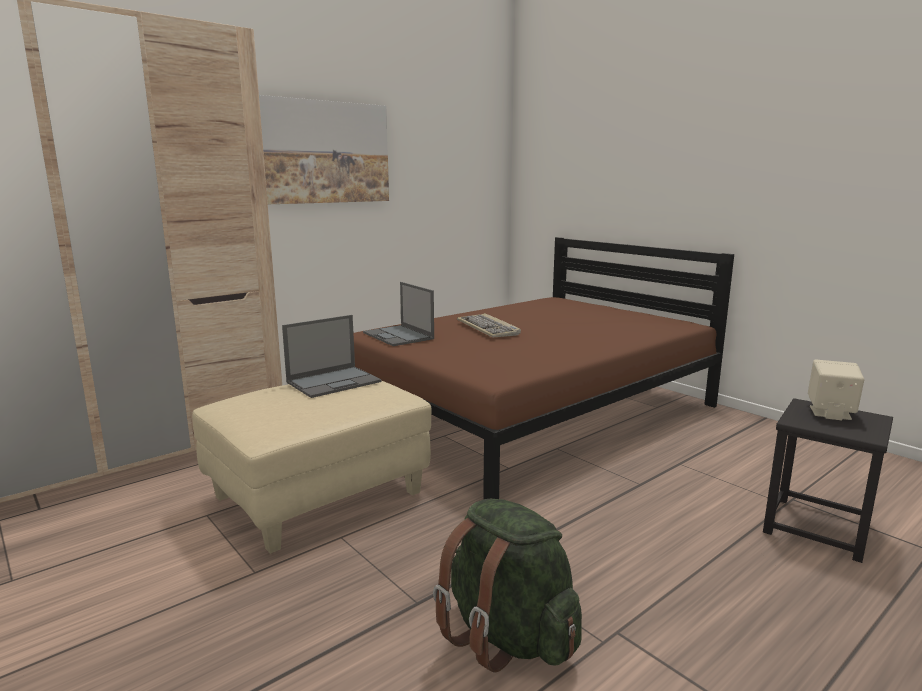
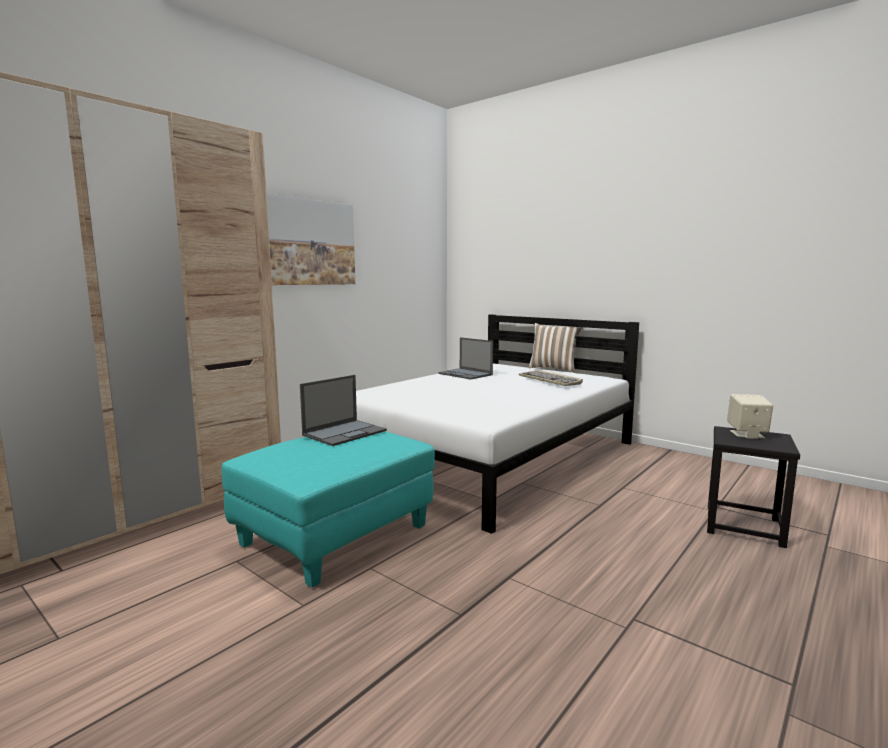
camera: 10 degrees left, 5 degrees down
beige ottoman [192,381,432,554] -> turquoise ottoman [222,432,435,588]
brown bed [353,237,734,500] -> white bed [356,314,639,534]
laptop [363,282,434,346] -> laptop moved to [438,337,493,380]
green backpack [433,499,582,673] -> none
keyboard [457,313,521,338] -> keyboard moved to [519,370,583,386]
none -> pillow [528,323,582,372]

